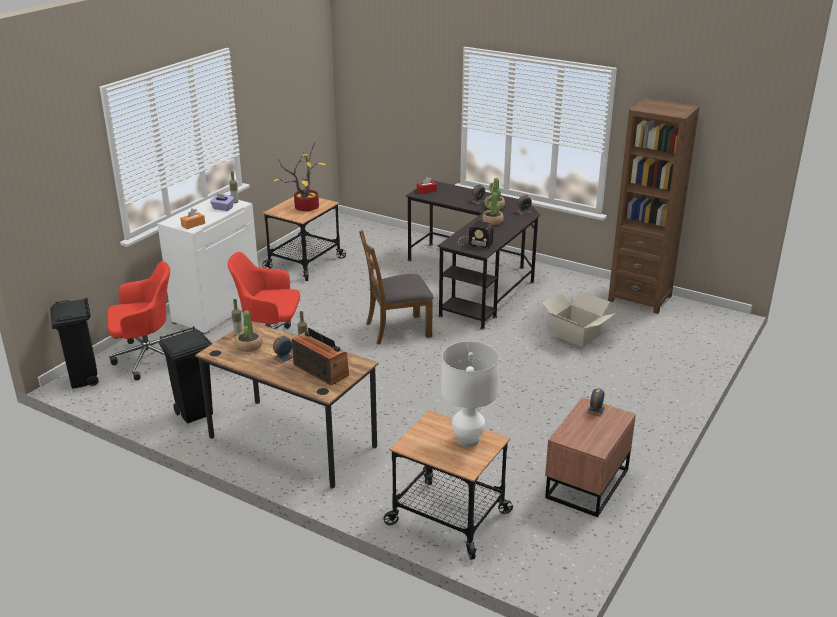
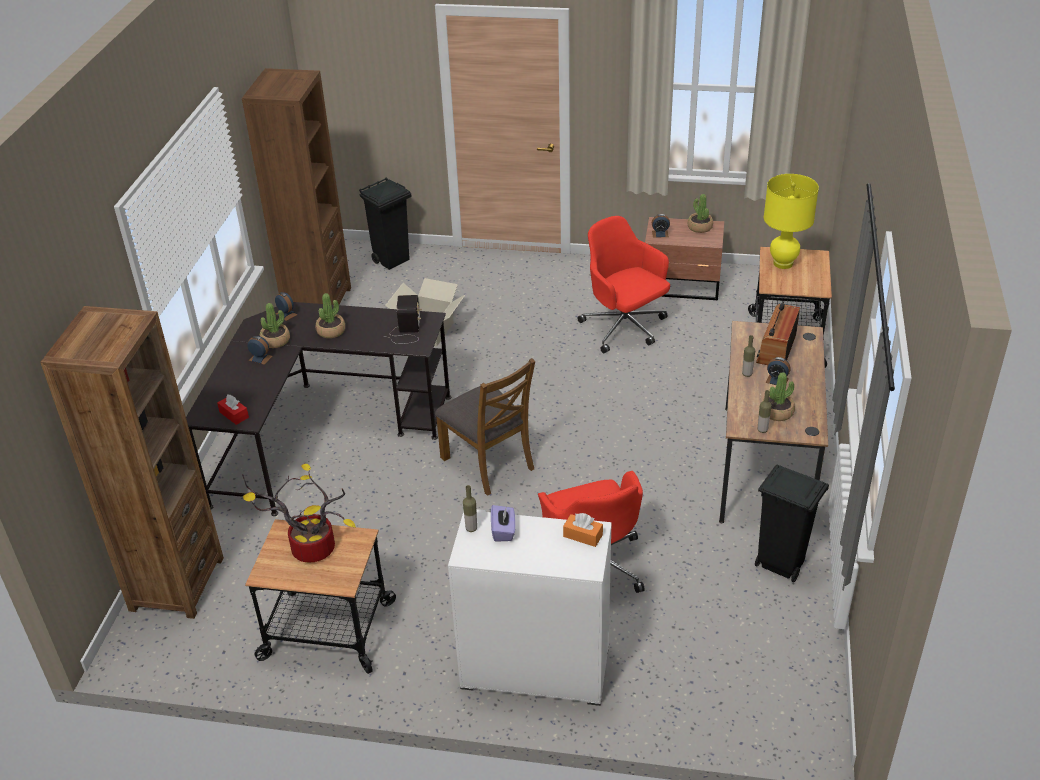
camera: 110 degrees left, 10 degrees up
black trash can [50,298,99,389] -> black trash can moved to [359,177,412,270]
red office chair [107,261,176,381] -> red office chair moved to [577,216,670,353]
white table lamp [441,341,499,447] -> yellow table lamp [764,174,819,269]
none -> brown bookcase [40,306,224,619]
none -> potted plant [688,194,713,233]

